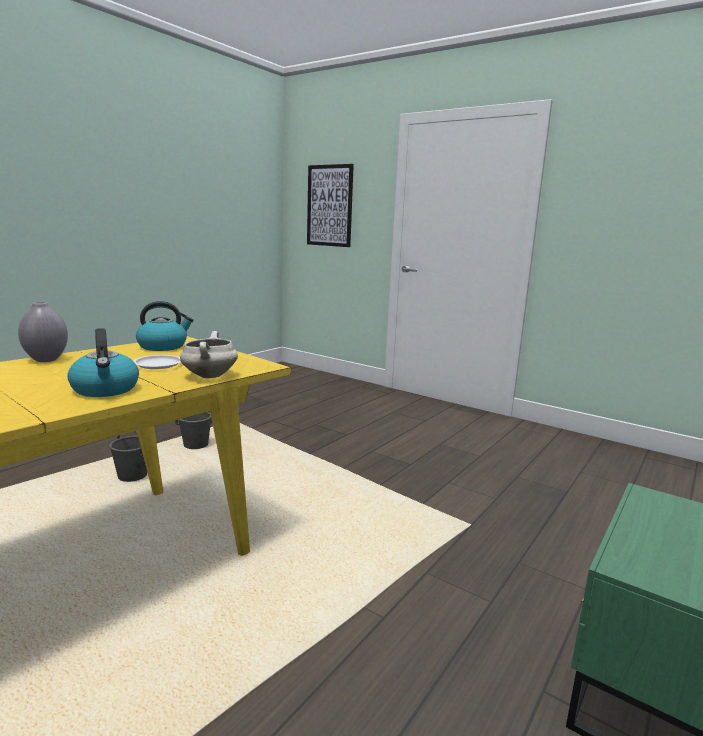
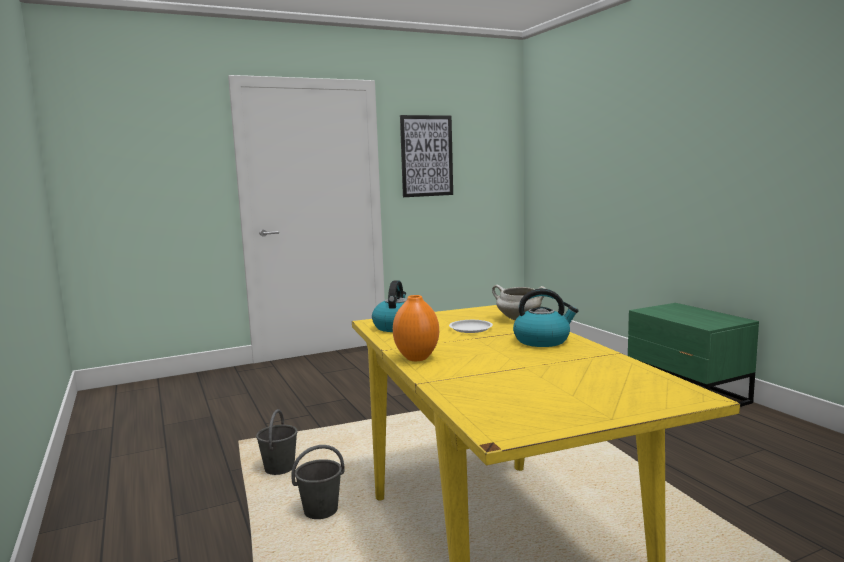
camera: 60 degrees left, 5 degrees down
grey vase [18,302,68,362] -> orange vase [393,295,439,361]
picture [307,164,354,247] -> picture moved to [400,115,453,197]

